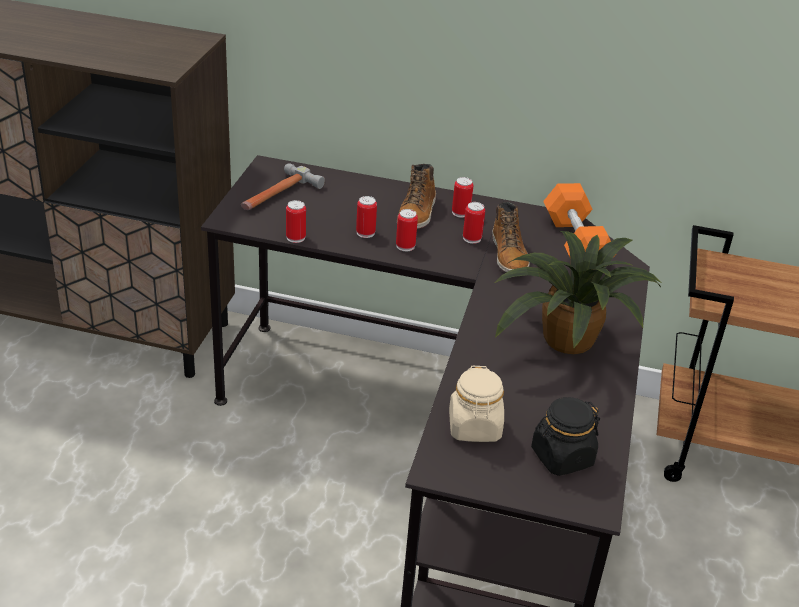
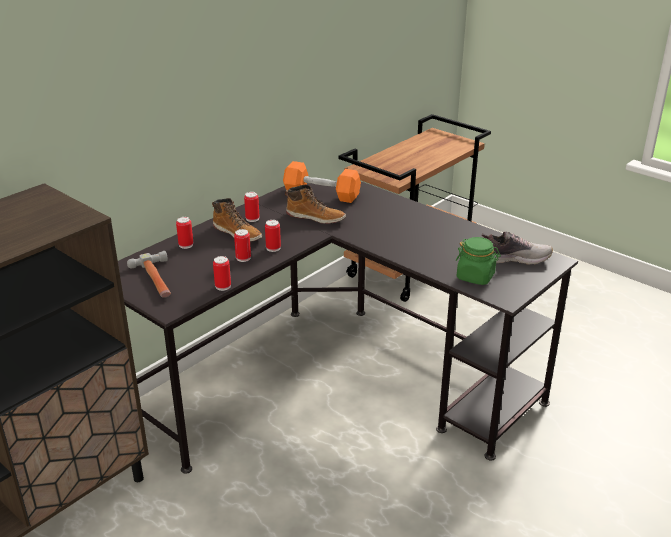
camera: 60 degrees left, 5 degrees down
beige jar [449,366,504,442] -> green jar [456,237,501,285]
can [463,202,485,244] -> can moved to [176,217,193,249]
potted plant [494,231,662,354] -> none
black jar [531,397,600,476] -> shoe [482,231,553,264]

